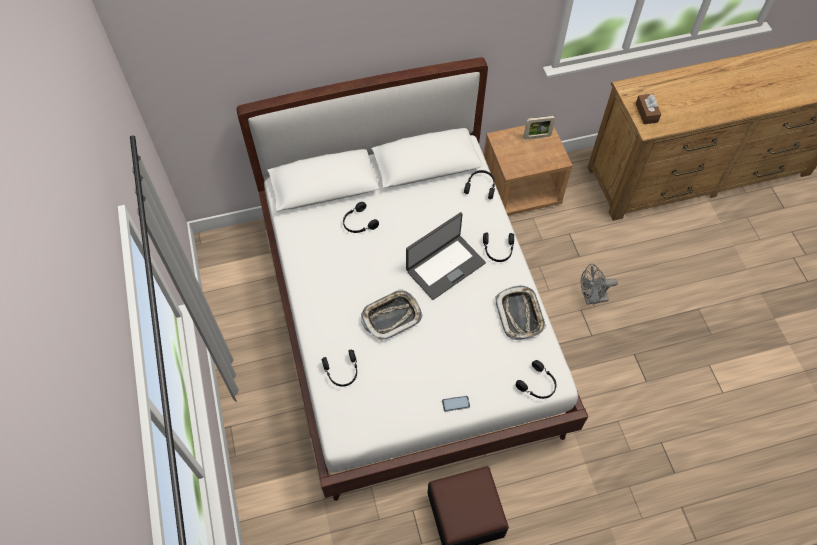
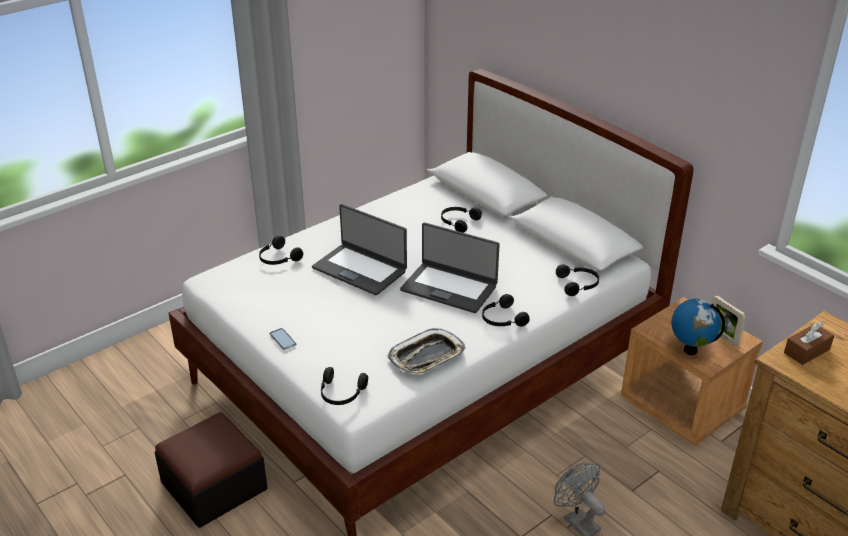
camera: 65 degrees right, 25 degrees down
tray [361,289,422,341] -> laptop [312,204,407,295]
none -> globe [671,299,725,355]

